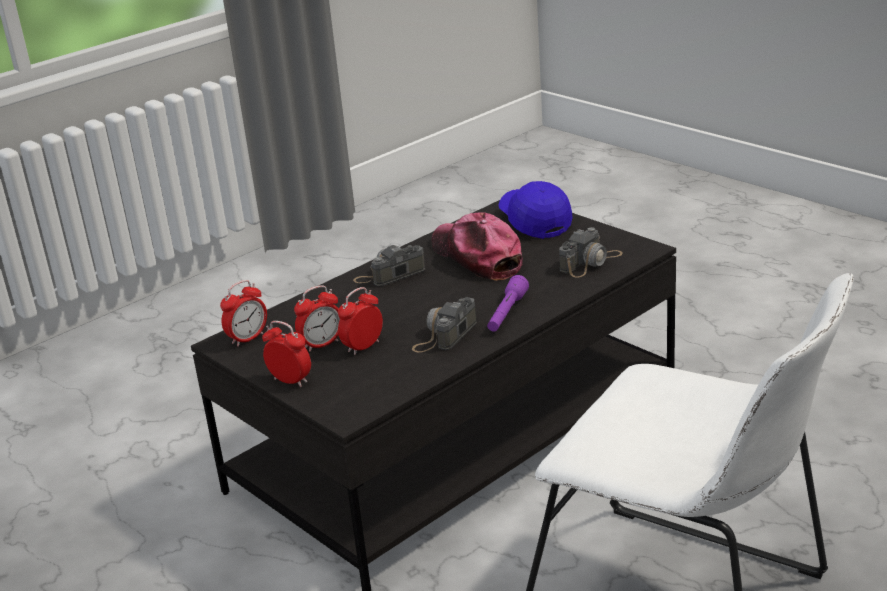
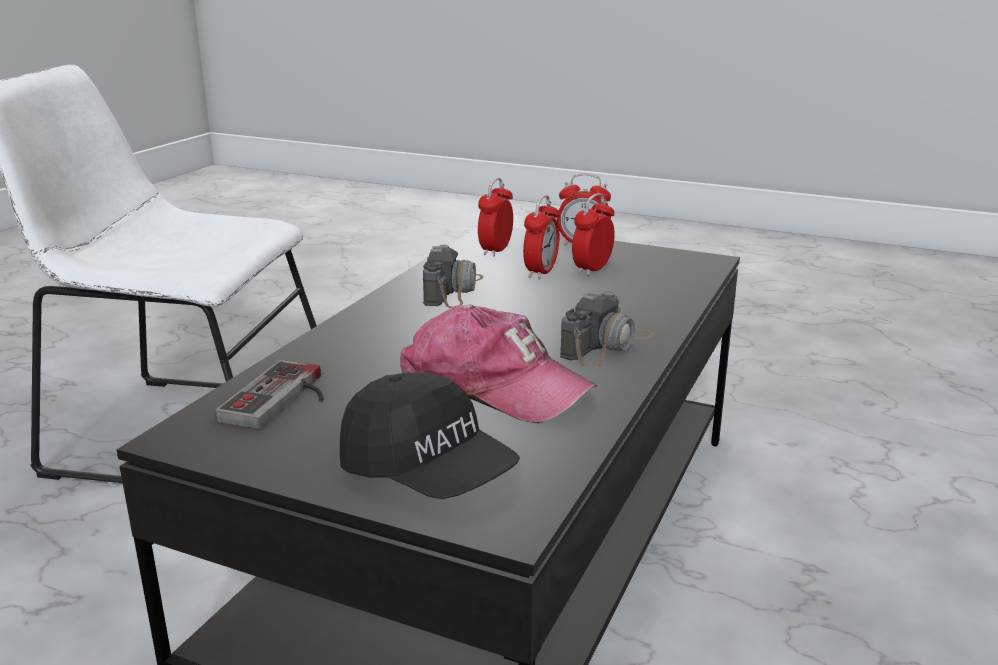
camera: 155 degrees right, 5 degrees down
alarm clock [220,280,267,347] -> alarm clock moved to [478,178,513,257]
purple flashlight [487,275,529,332] -> none
blue cap [498,181,573,239] -> black cap [340,373,520,499]
camera [559,227,623,278] -> game controller [215,360,324,429]

